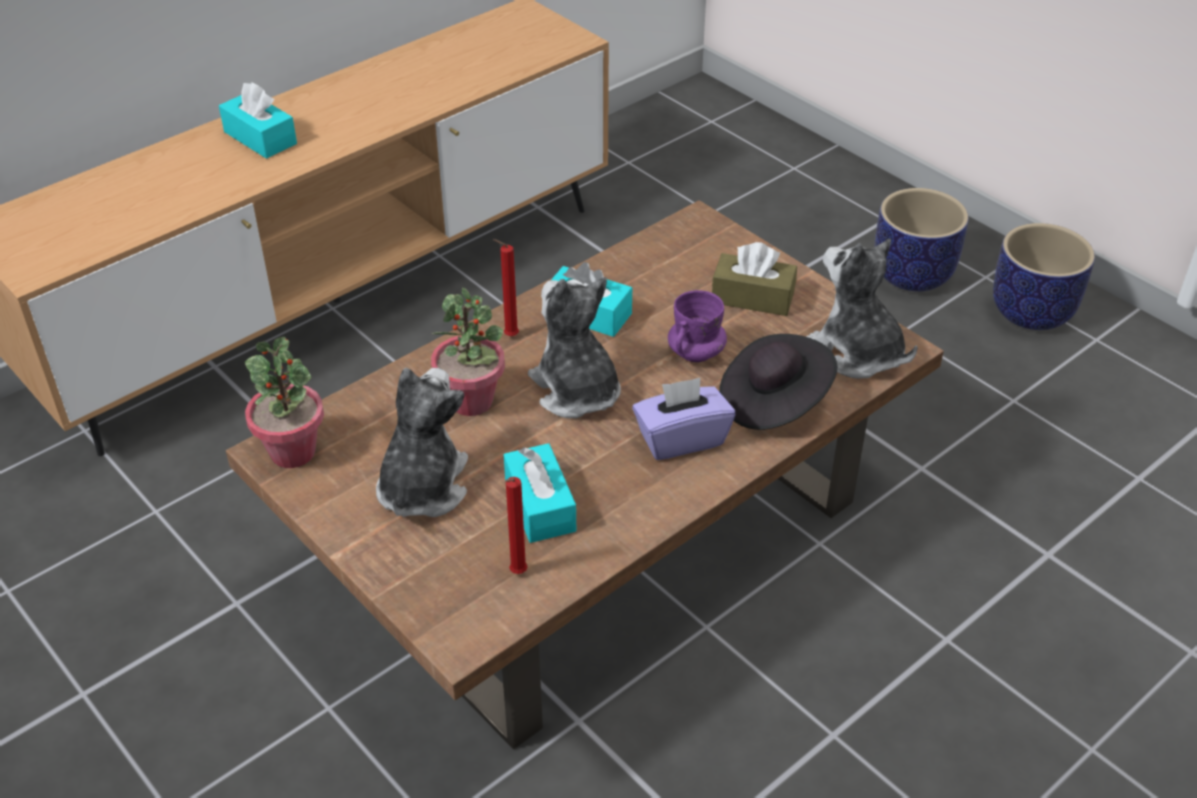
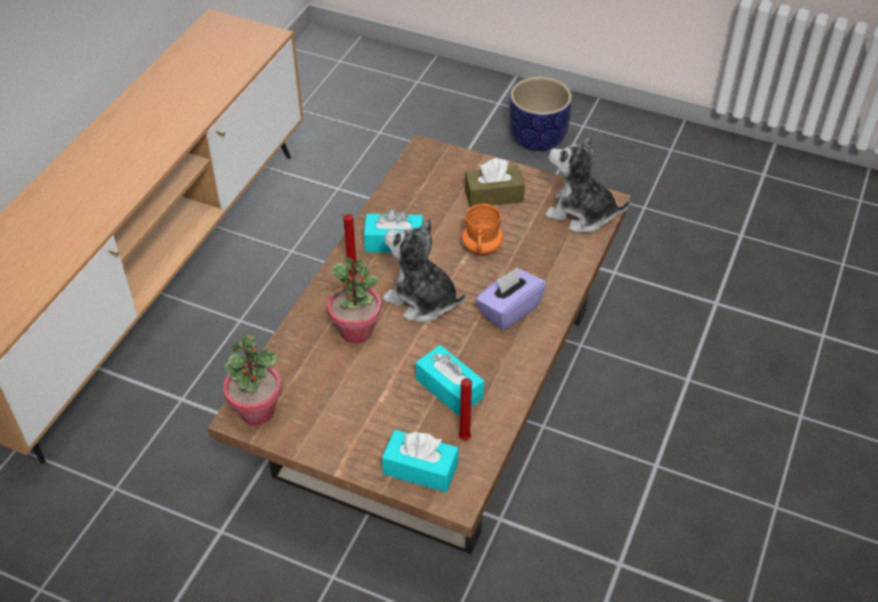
camera: 25 degrees left, 5 degrees up
turquoise tissue box [219,82,297,159] -> turquoise tissue box moved to [382,430,458,492]
plush toy [376,368,468,517] -> none
purple mug [668,290,727,362] -> orange mug [462,204,504,255]
black hat [719,334,837,430] -> none
planter [993,223,1095,330] -> none

